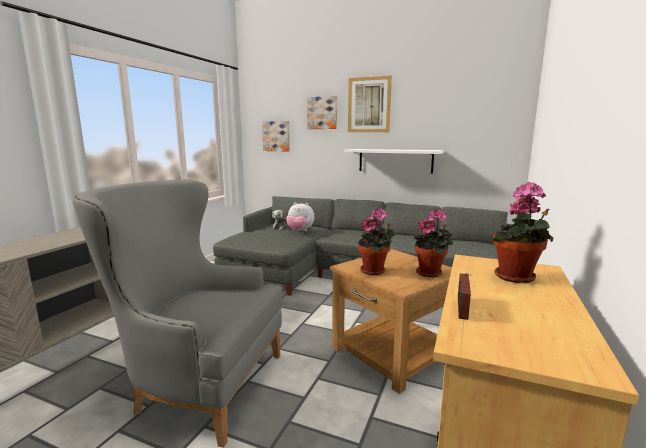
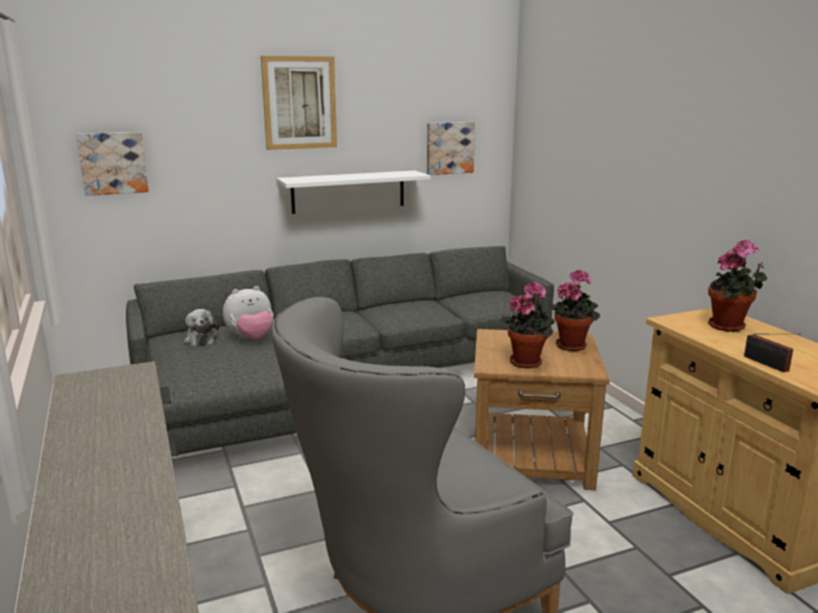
camera: 45 degrees left, 5 degrees up
picture [307,96,337,129] -> picture moved to [427,122,475,175]

